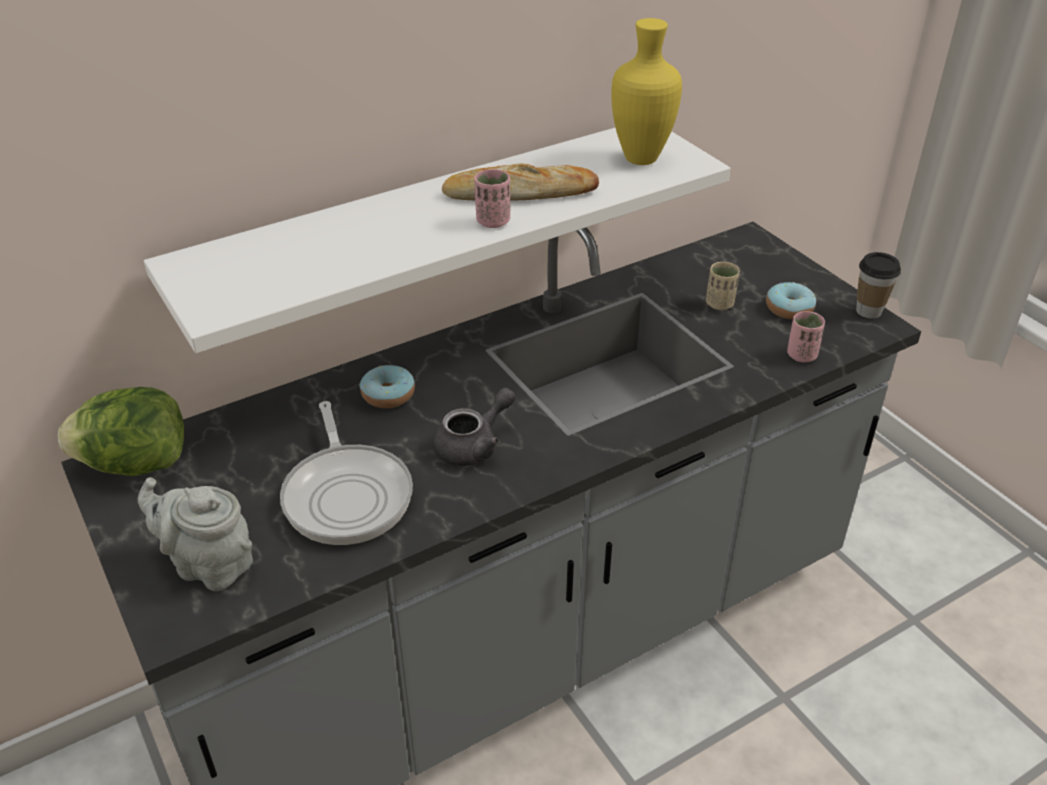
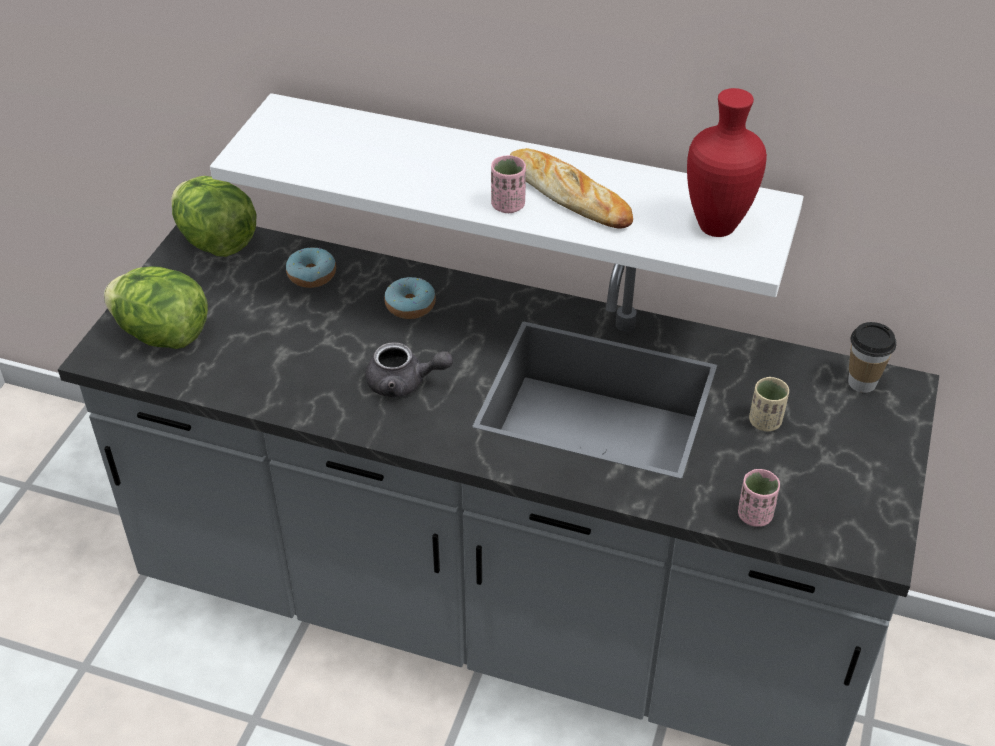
camera: 50 degrees right, 5 degrees up
grey teapot [138,478,253,591] -> lettuce [104,266,208,349]
frying pan [280,401,413,545] -> none
yellow vase [611,18,682,165] -> red vase [687,88,767,237]
donut [766,282,816,319] -> donut moved to [286,247,336,288]
cup [856,252,901,319] -> cup moved to [848,322,897,393]

